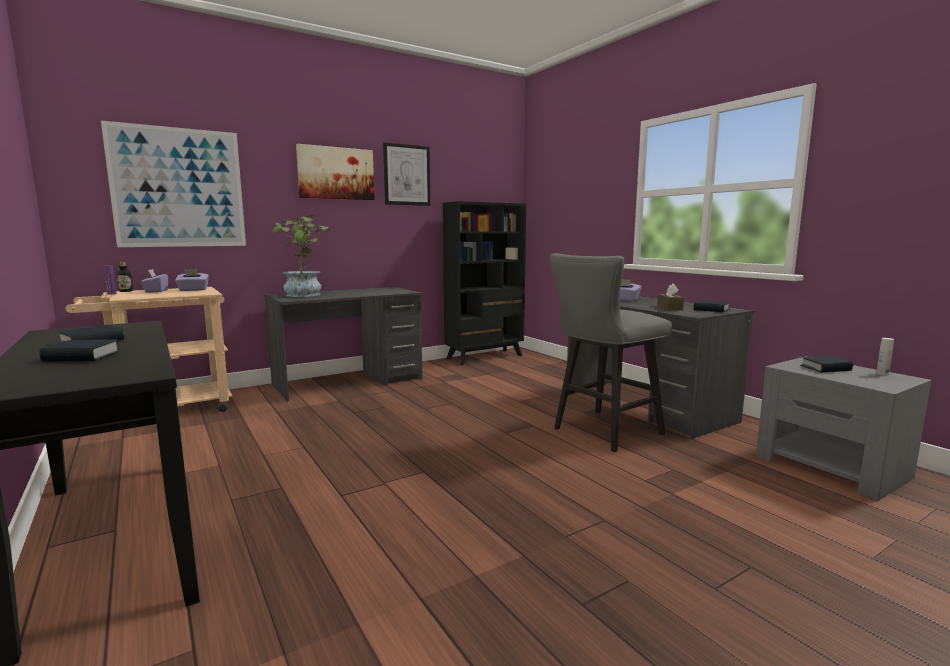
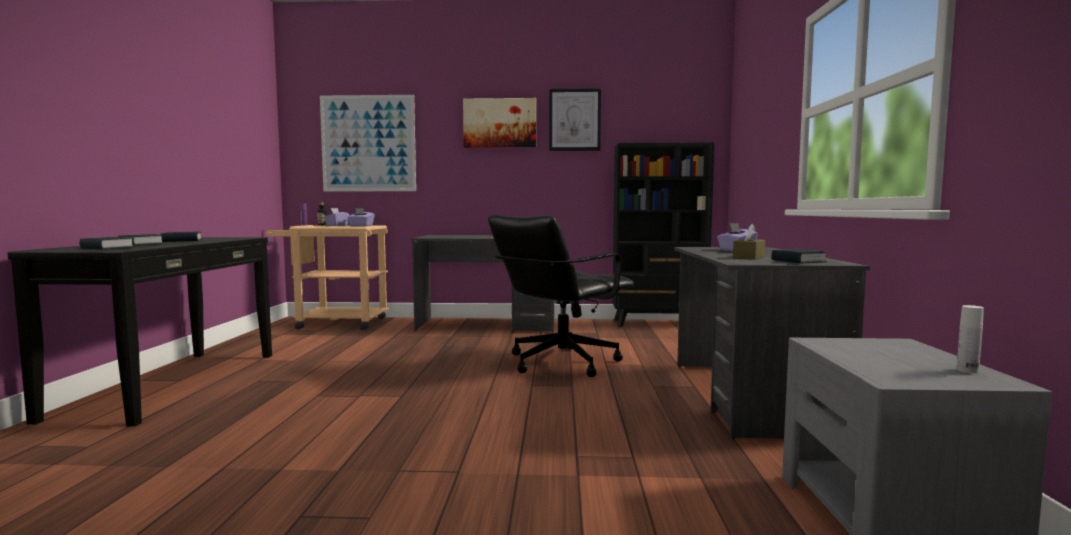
camera: 35 degrees right, 5 degrees down
potted plant [272,215,329,297] -> none
grey stool [549,253,672,452] -> none
book [800,356,853,372] -> book moved to [79,237,134,249]
none -> black office chair [488,215,634,377]

